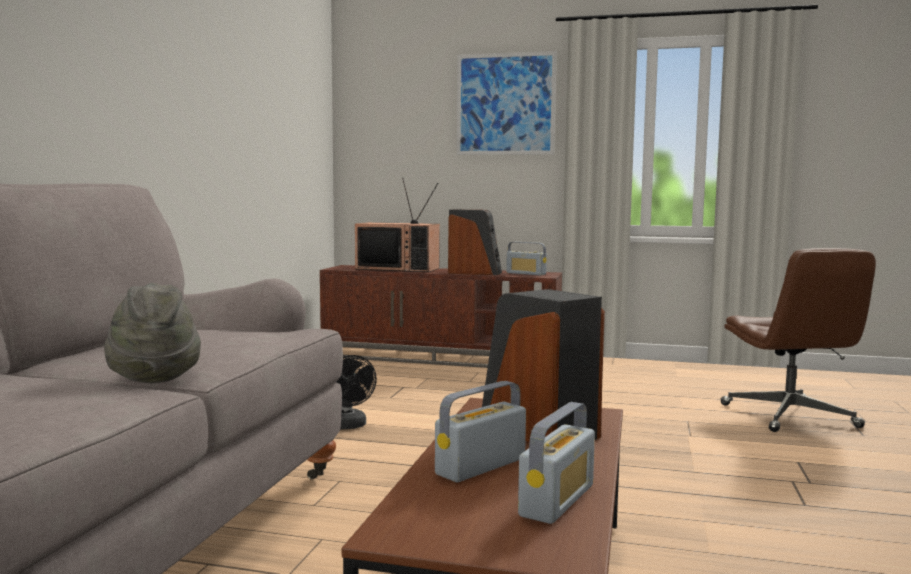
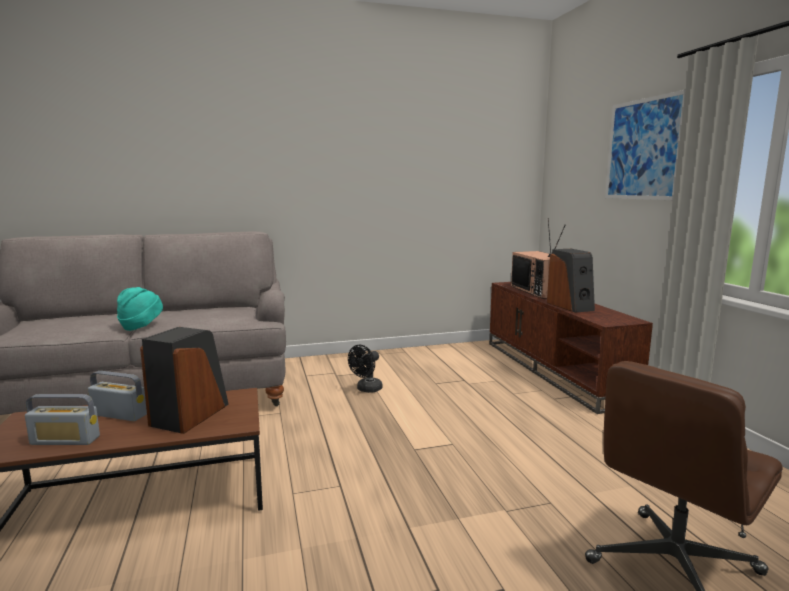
camera: 60 degrees right, 5 degrees up
grey hat [104,283,201,383] -> turquoise hat [117,287,163,331]
radio [506,242,547,275] -> none

